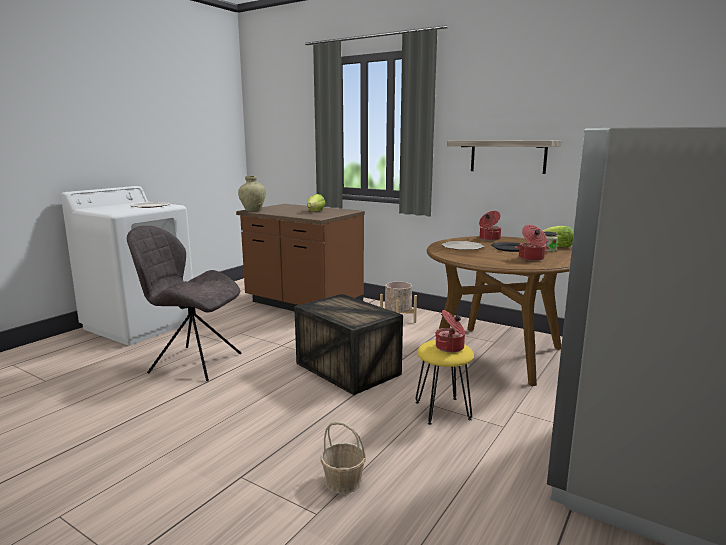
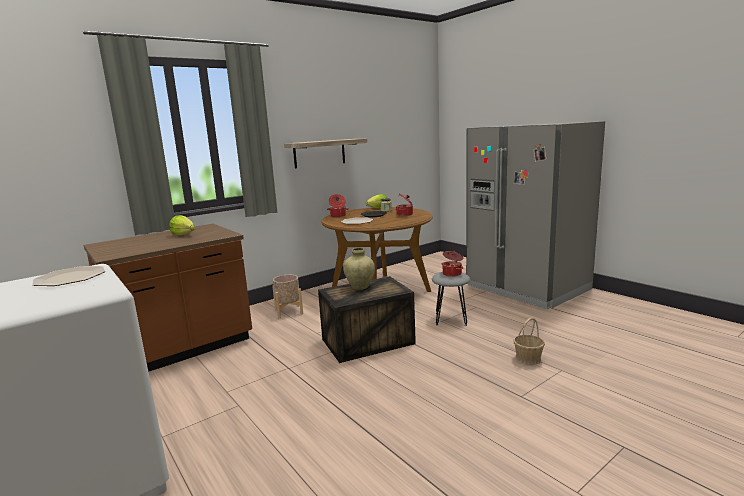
camera: 70 degrees left, 0 degrees up
grey chair [127,226,241,381] -> none
beige vase [238,176,266,211] -> beige vase moved to [343,248,375,290]
yellow stool [415,340,474,425] -> grey stool [432,272,470,326]

